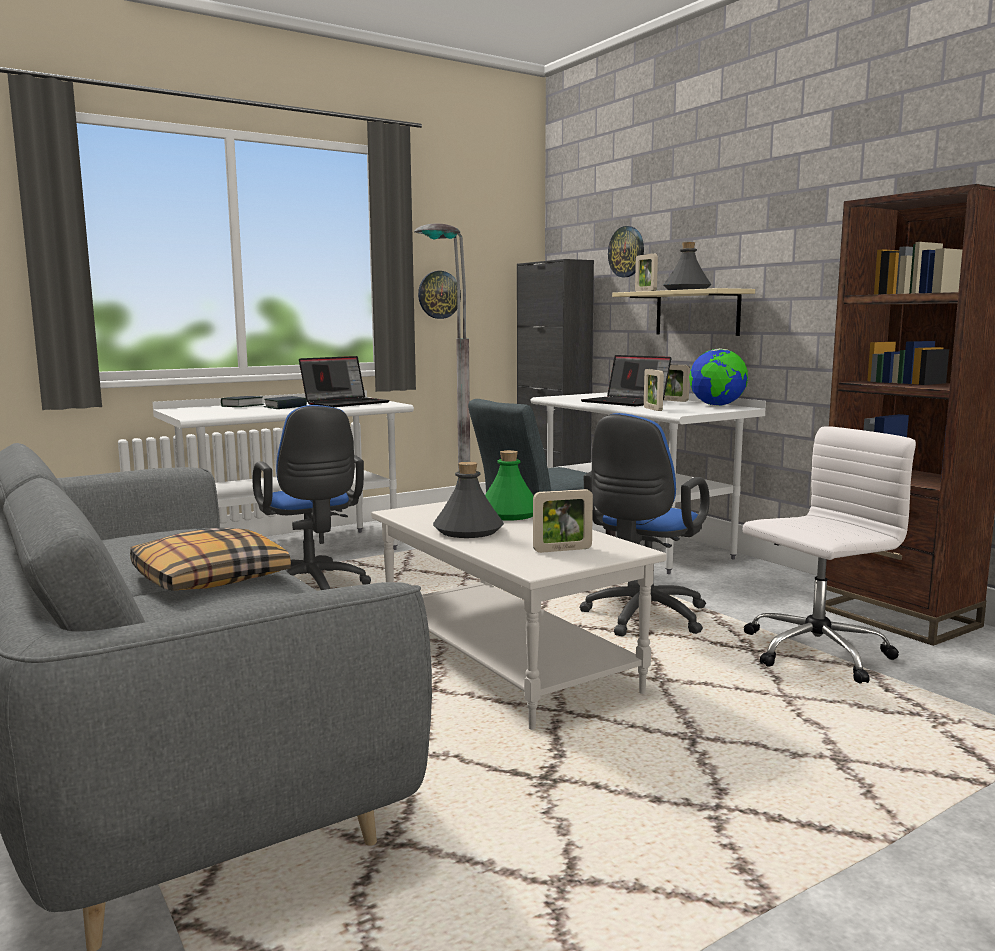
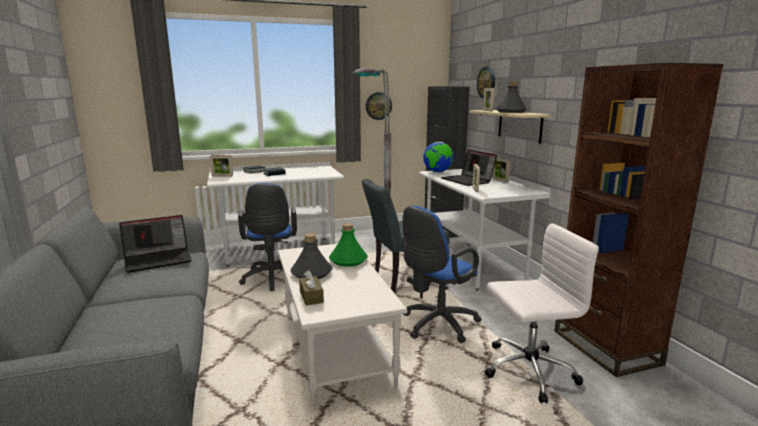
camera: 15 degrees right, 5 degrees up
pillow [130,528,291,591] -> none
laptop [299,356,390,407] -> laptop moved to [119,215,192,273]
picture frame [533,489,593,553] -> picture frame moved to [210,155,233,177]
globe [689,348,748,406] -> globe moved to [423,142,454,172]
none -> brown tissue box [299,270,324,305]

